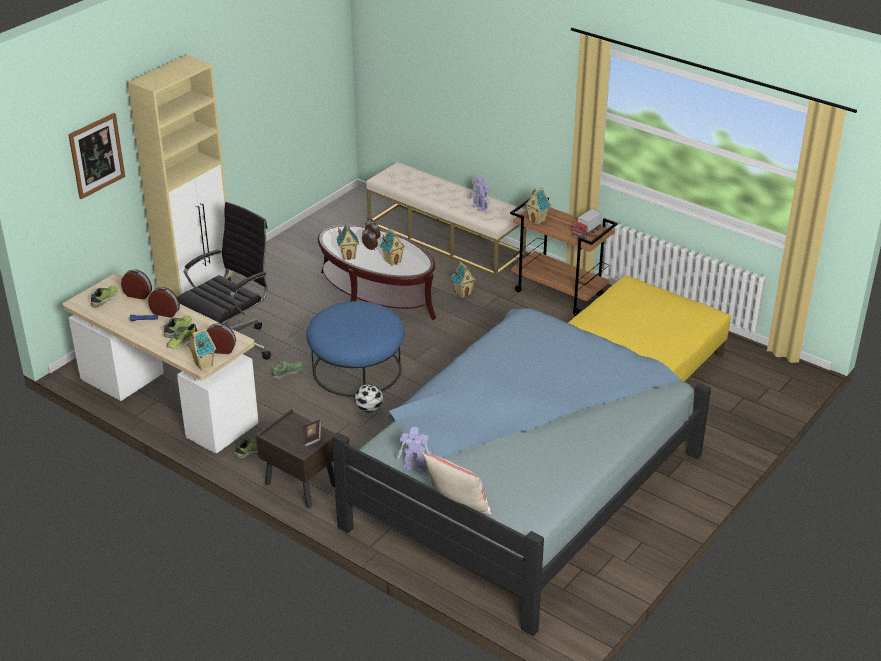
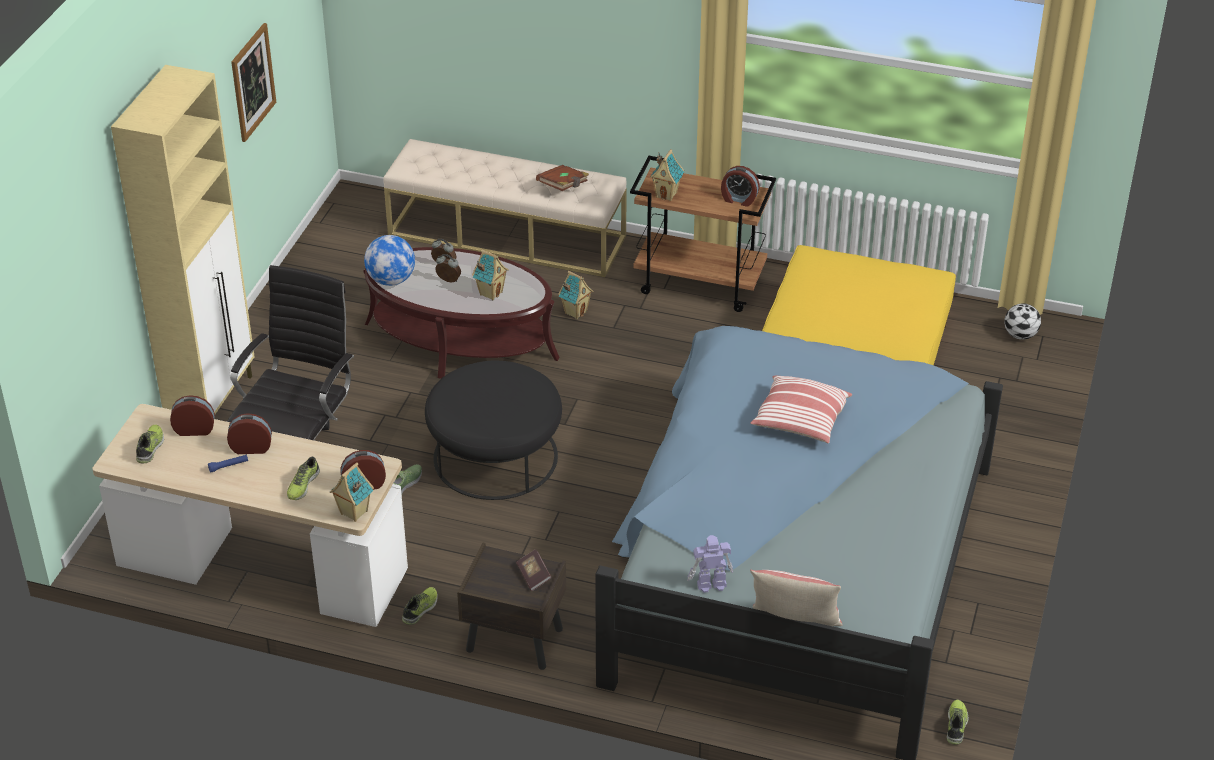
camera: 20 degrees left, 5 degrees up
picture [68,113,125,199] -> picture moved to [231,23,276,142]
shoe [164,316,192,338] -> shoe moved to [947,700,968,745]
blue ottoman [307,301,405,397] -> black ottoman [425,361,562,500]
toy house [336,223,359,260] -> none
football [355,384,383,413] -> football moved to [1004,303,1041,340]
toy robot [469,176,490,211] -> brown book [536,165,589,191]
toy truck [571,209,602,239] -> alarm clock [721,166,759,207]
none -> globe [364,235,415,286]
none -> pillow [751,376,852,444]

